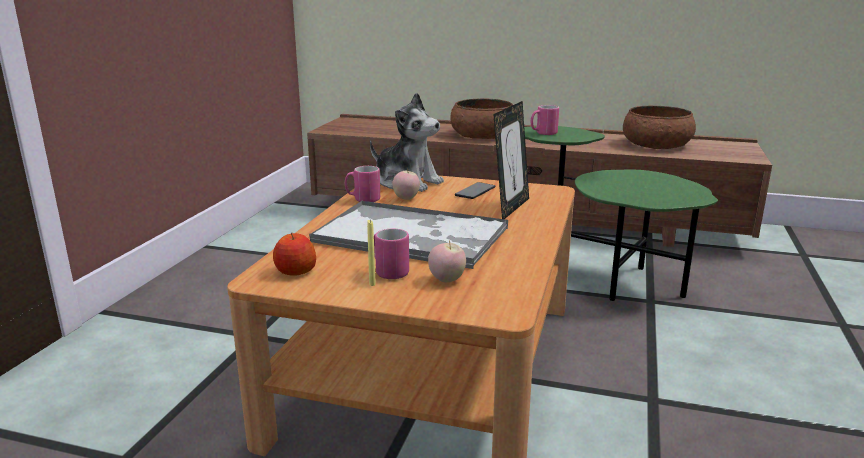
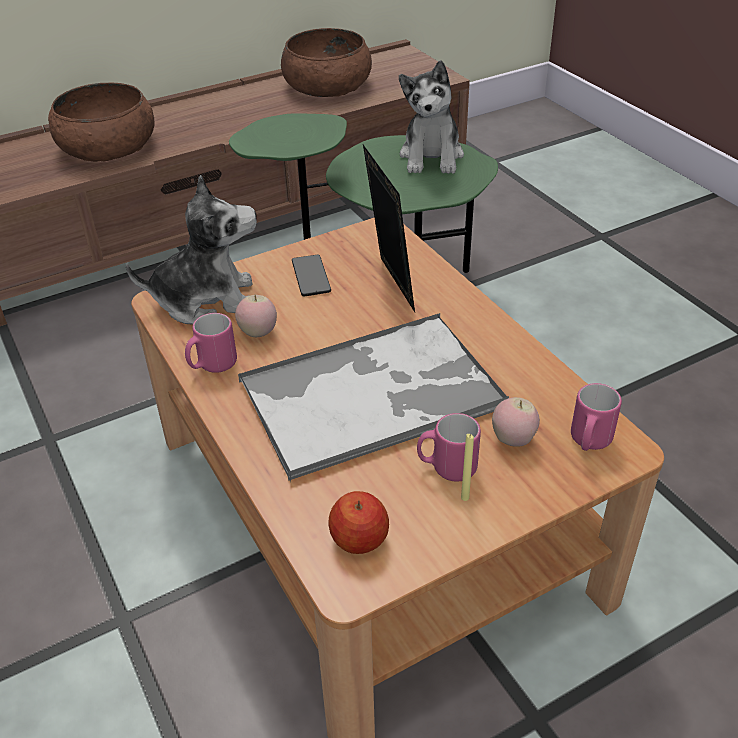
camera: 45 degrees left, 20 degrees up
pink mug [530,105,559,135] -> pink mug moved to [571,383,622,451]
none -> plush toy [399,60,464,174]

